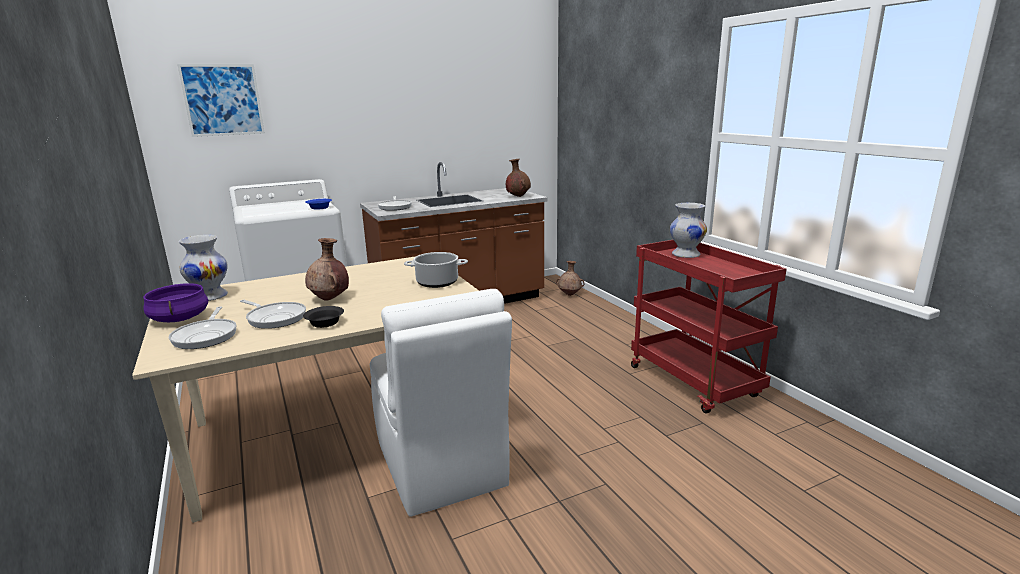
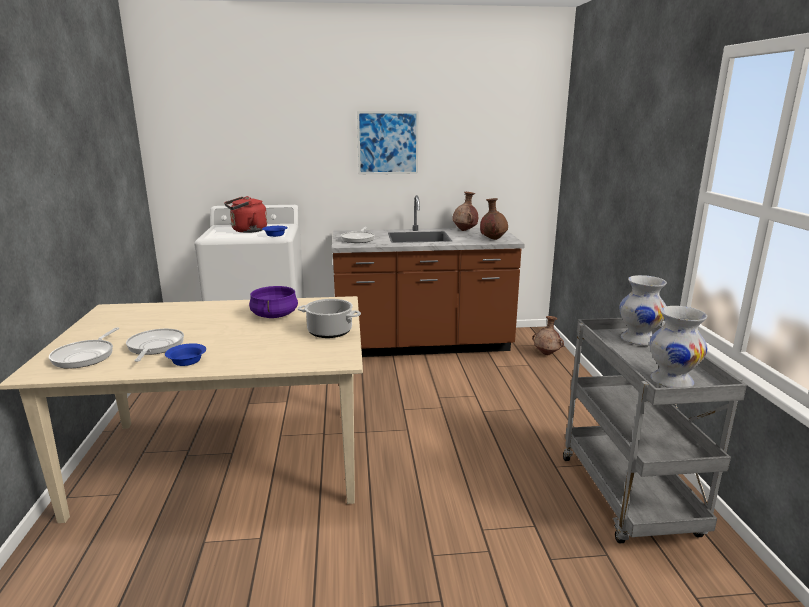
camera: 20 degrees right, 0 degrees up
purple cooking pot [143,283,208,322] -> purple cooking pot moved to [249,286,298,318]
picture [177,64,265,137] -> picture moved to [357,111,419,174]
white vase [179,235,228,301] -> white vase moved to [649,306,707,388]
frying pan [240,300,306,329] -> frying pan turned 150 degrees counterclockwise [126,329,184,362]
black bowl [303,306,344,328] -> blue bowl [165,343,206,366]
brown vase [305,238,349,301] -> brown vase moved to [452,192,478,231]
white chair [370,289,512,517] -> none
red cart [631,240,786,414] -> grey cart [563,318,747,543]
none -> red kettle [224,196,267,233]

